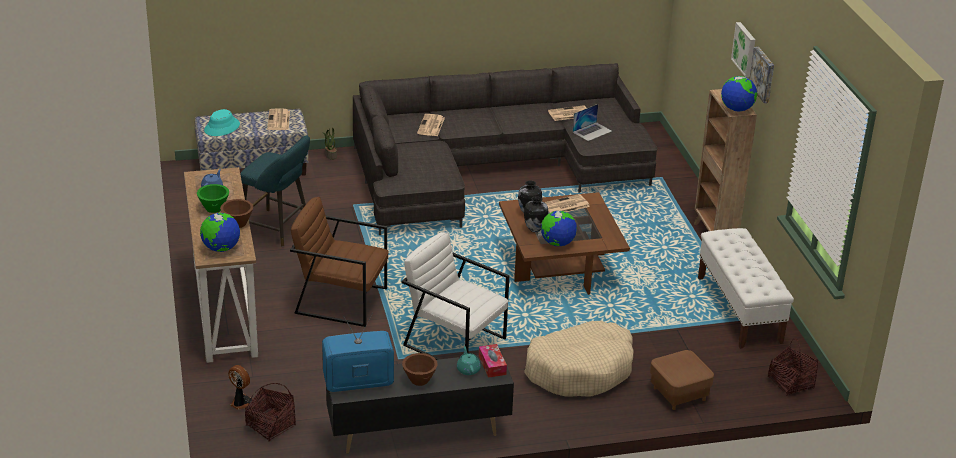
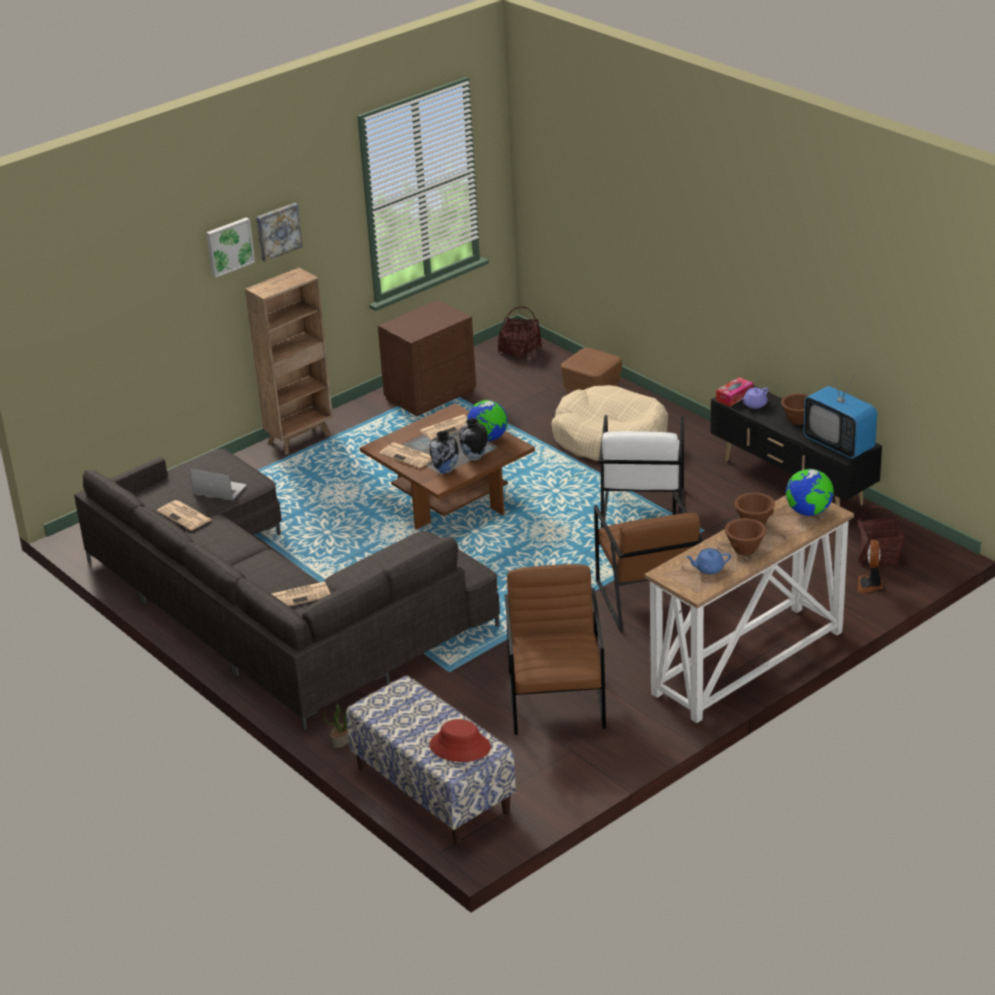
camera: 115 degrees left, 0 degrees up
green bowl [197,184,229,213] -> brown bowl [725,518,766,556]
turquoise hat [204,109,240,136] -> red hat [429,719,491,762]
turquoise stool [241,136,310,247] -> brown armchair [504,564,606,735]
newspaper [267,108,290,130] -> newspaper moved to [419,415,467,440]
turquoise teapot [457,346,481,375] -> purple teapot [741,388,768,409]
white bench [698,228,794,349] -> brown nightstand [378,300,476,416]
globe [721,76,757,112] -> none

